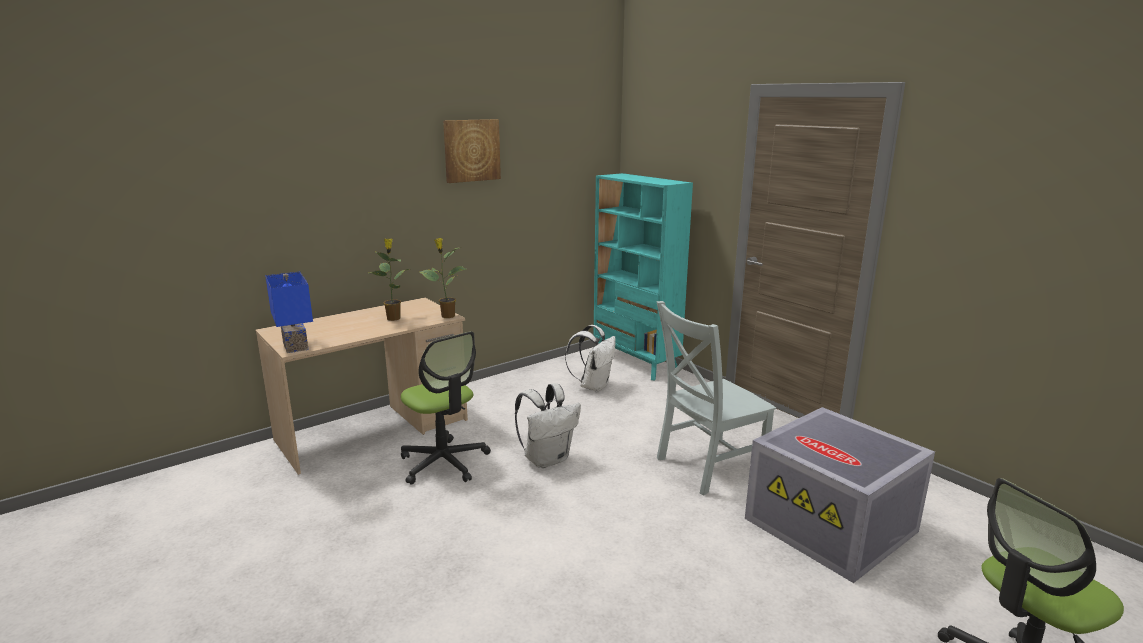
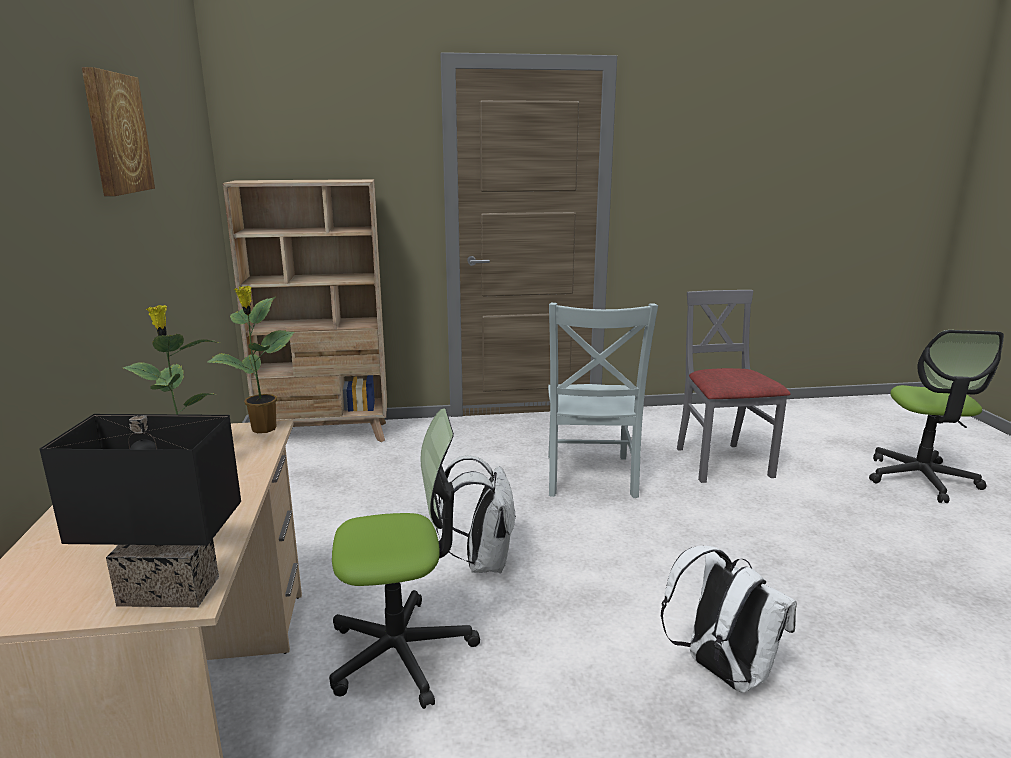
camera: 60 degrees left, 0 degrees up
blue table lamp [265,272,313,353] -> black table lamp [40,414,241,607]
white backpack [565,325,616,392] -> white backpack moved to [661,546,797,693]
turquoise bookcase [594,173,693,380] -> beige bookcase [223,179,387,442]
grey storage box [745,407,935,583] -> grey chair [677,290,791,483]

